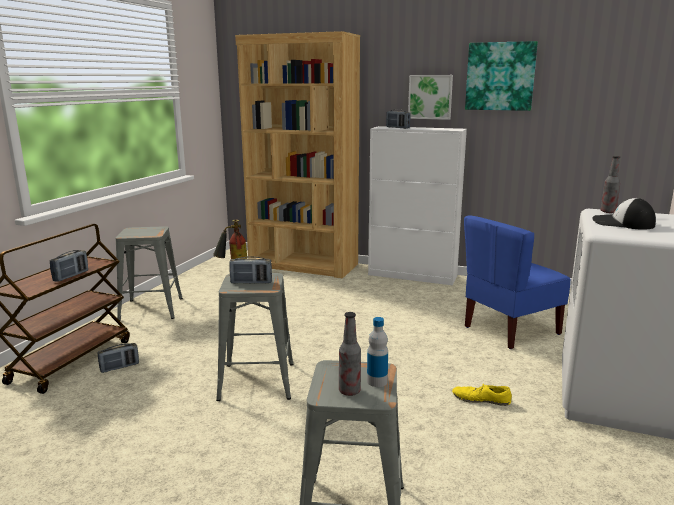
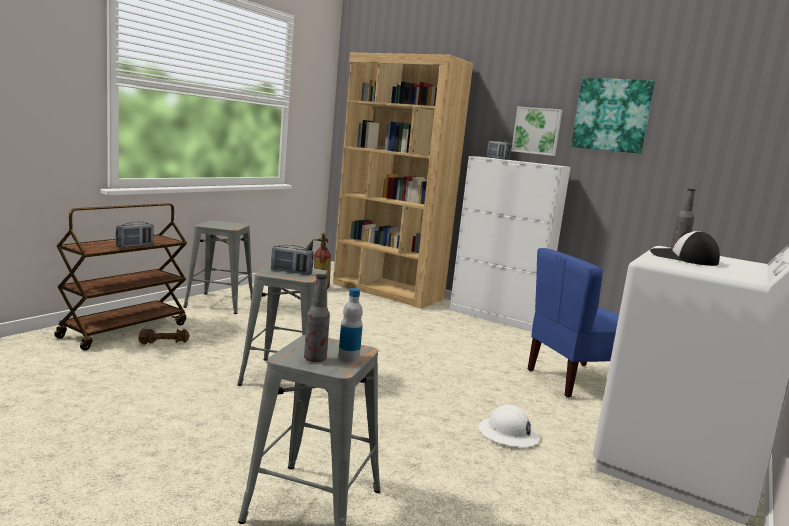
camera: 10 degrees right, 5 degrees down
radio [98,343,139,373] -> brown dumbbell [138,329,189,344]
yellow shoe [452,383,512,406] -> white hard hat [479,405,540,447]

